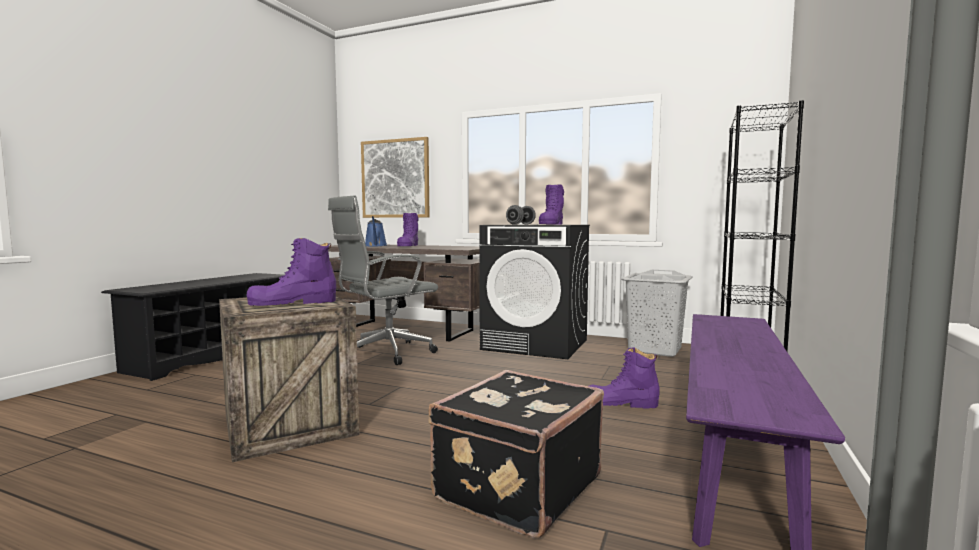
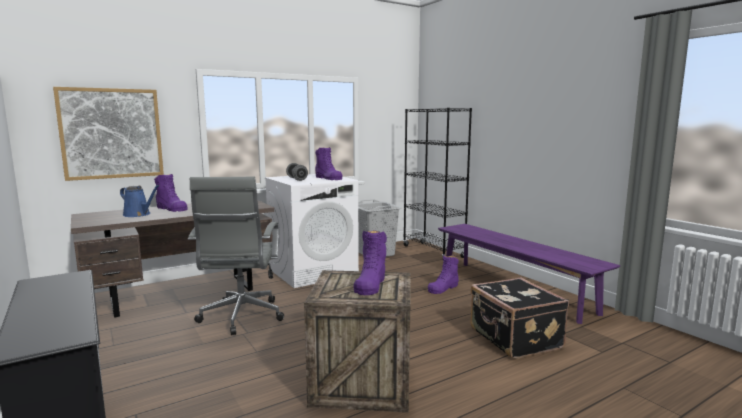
camera: 55 degrees left, 5 degrees up
black washing machine [479,225,590,359] -> white washing machine [265,174,359,288]

